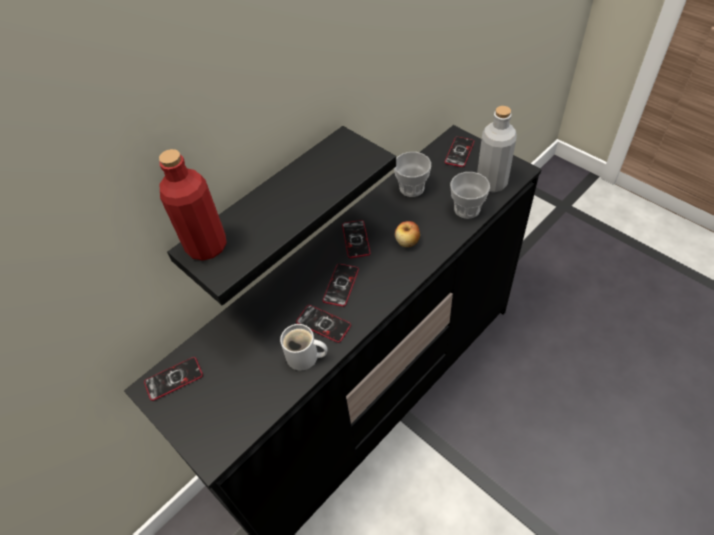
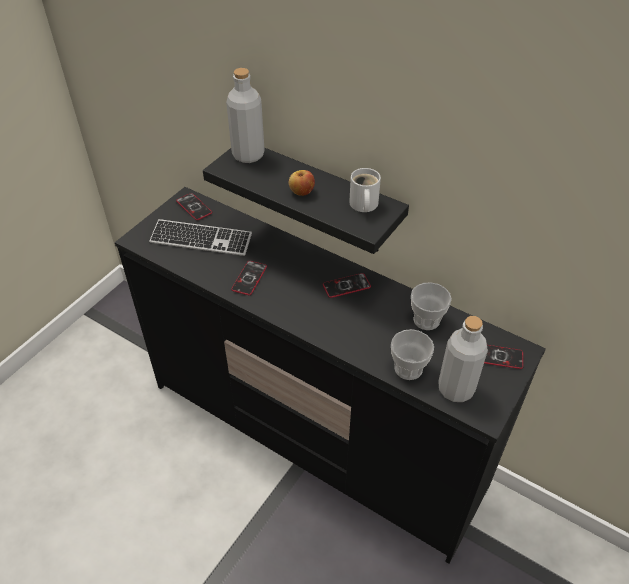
camera: 75 degrees right, 5 degrees down
red bottle [159,149,227,261] -> grey bottle [226,68,265,163]
white mug [280,324,328,370] -> white mug moved to [349,168,381,212]
phone [323,264,359,307] -> none
apple [395,221,420,247] -> apple moved to [289,170,315,196]
none -> keyboard [149,219,252,256]

